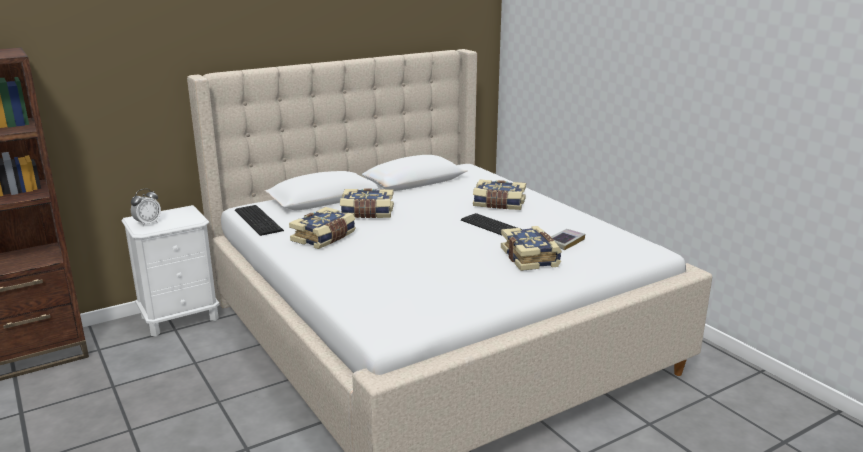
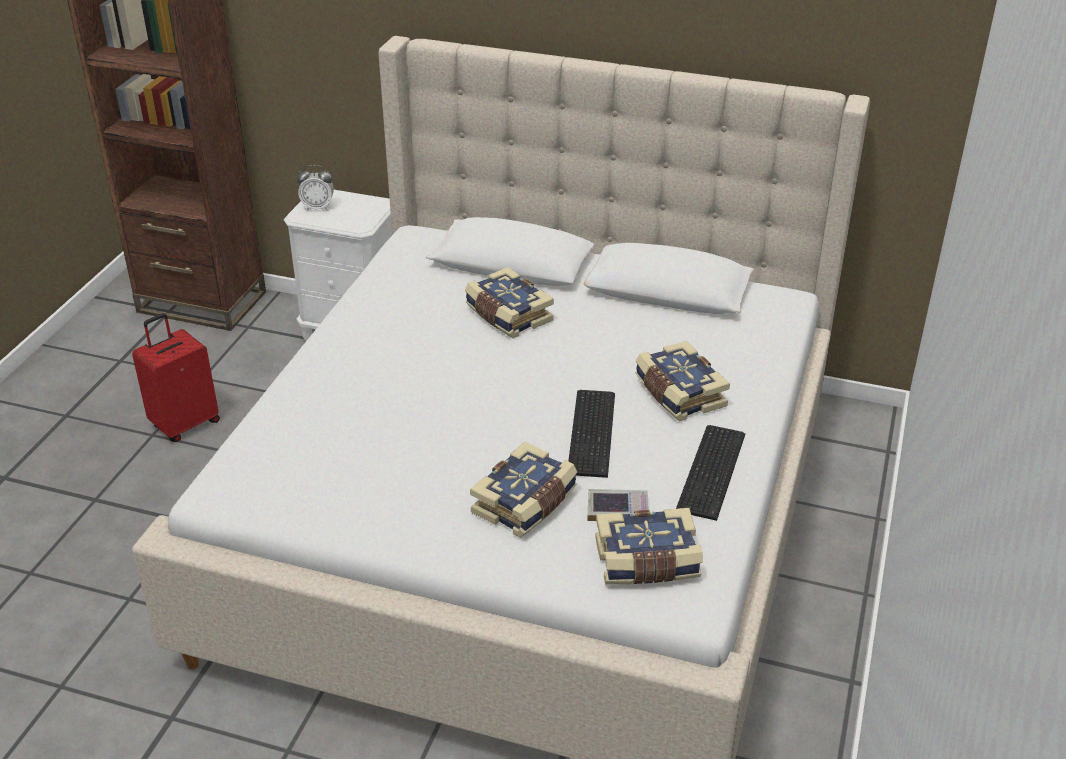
camera: 50 degrees right, 15 degrees up
keyboard [235,205,284,236] -> keyboard moved to [676,425,745,521]
book [289,207,356,249] -> book moved to [595,508,703,584]
none -> red suitcase [132,313,220,442]

